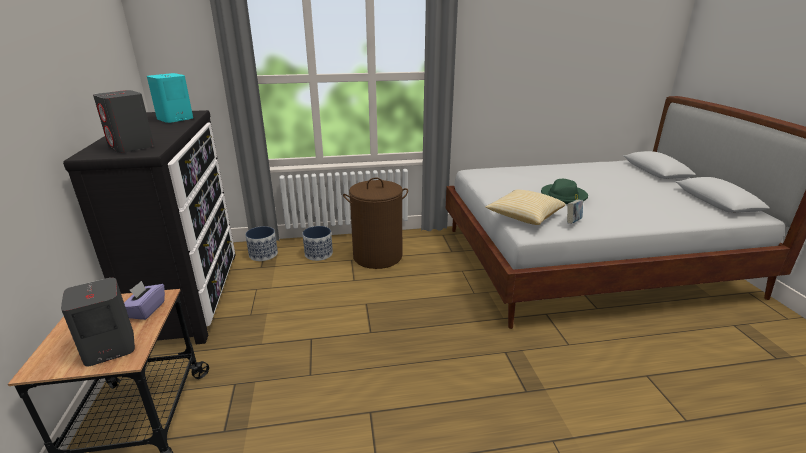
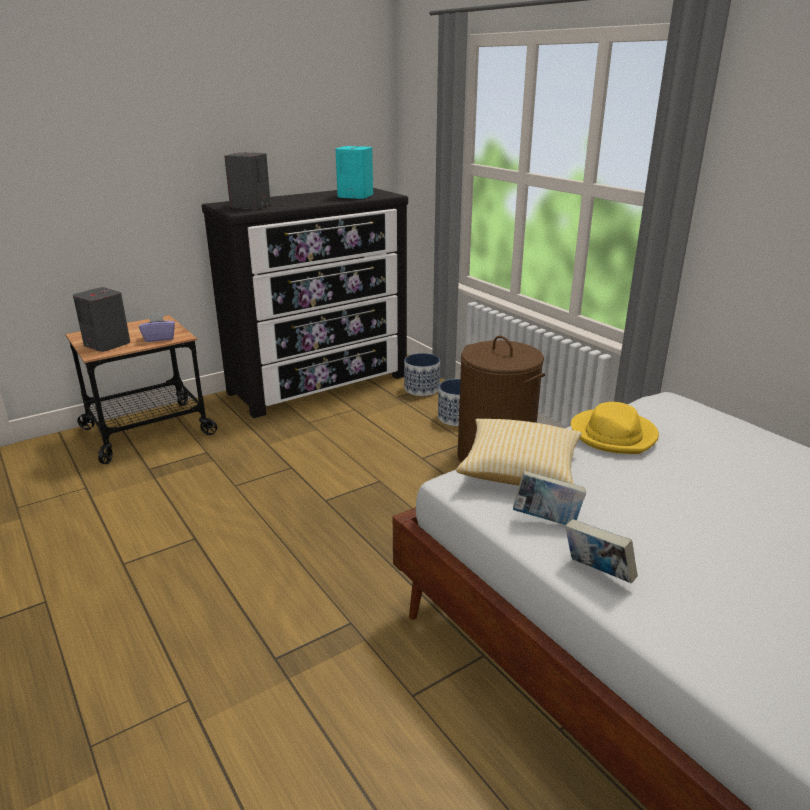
camera: 65 degrees right, 0 degrees up
green hat [541,179,588,204] -> none
none -> book [565,519,638,583]
none -> yellow hat [571,402,659,454]

